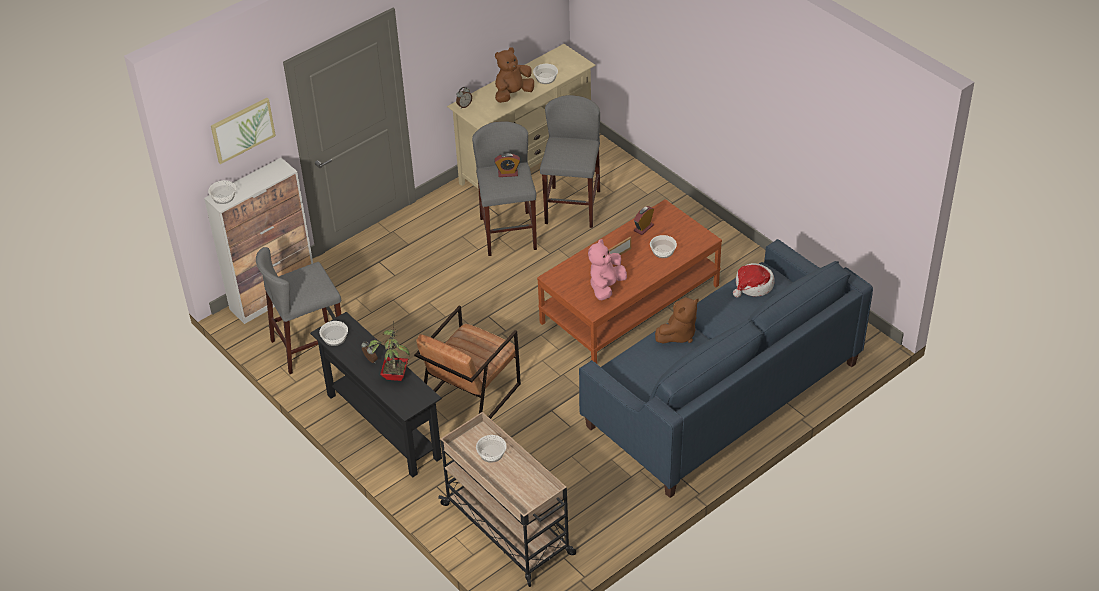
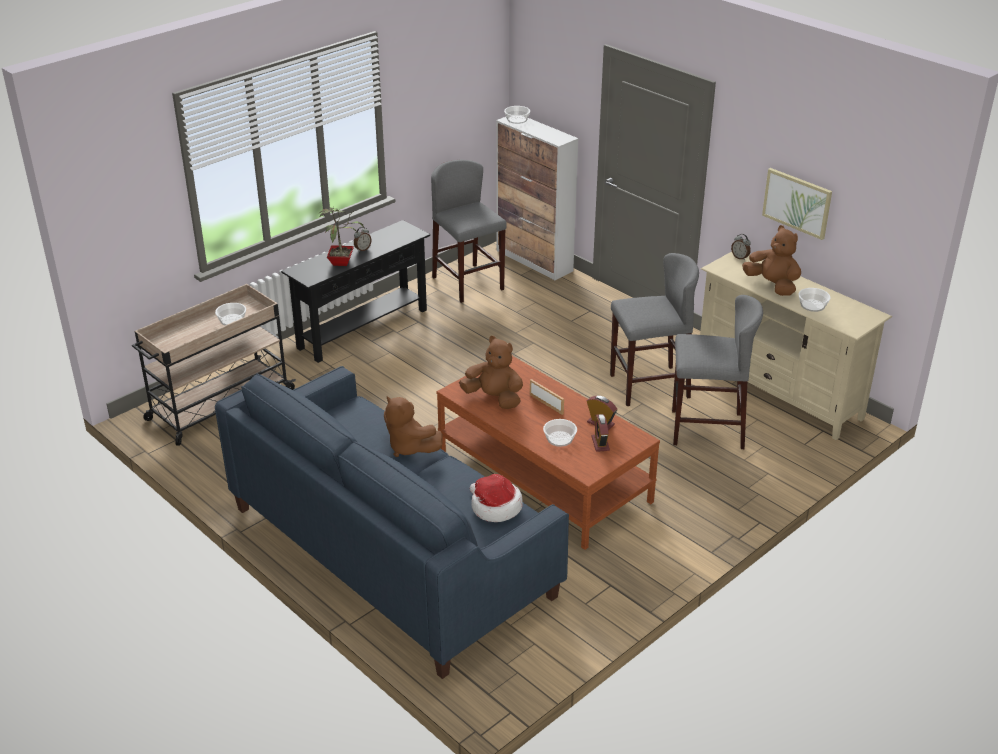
camera: 85 degrees right, 10 degrees down
picture [211,98,276,164] -> picture moved to [762,168,832,240]
bowl [319,321,348,346] -> none
brown armchair [414,306,521,419] -> none
alarm clock [494,153,520,177] -> alarm clock moved to [591,414,610,452]
pink plush toy [588,239,627,300] -> brown plush toy [459,336,523,409]

